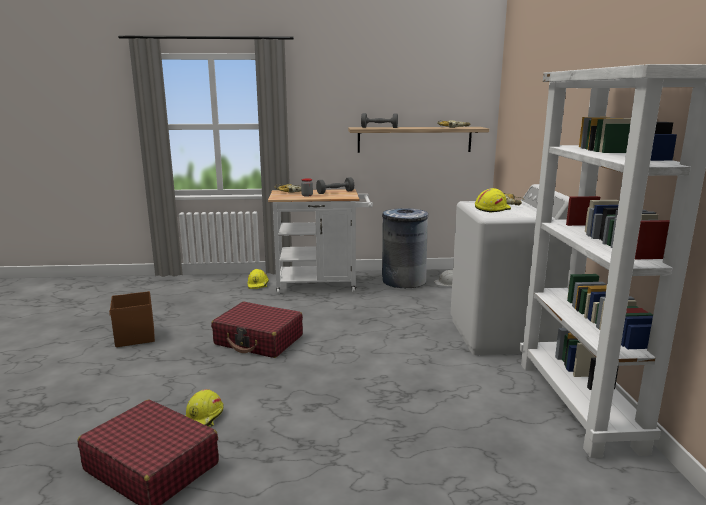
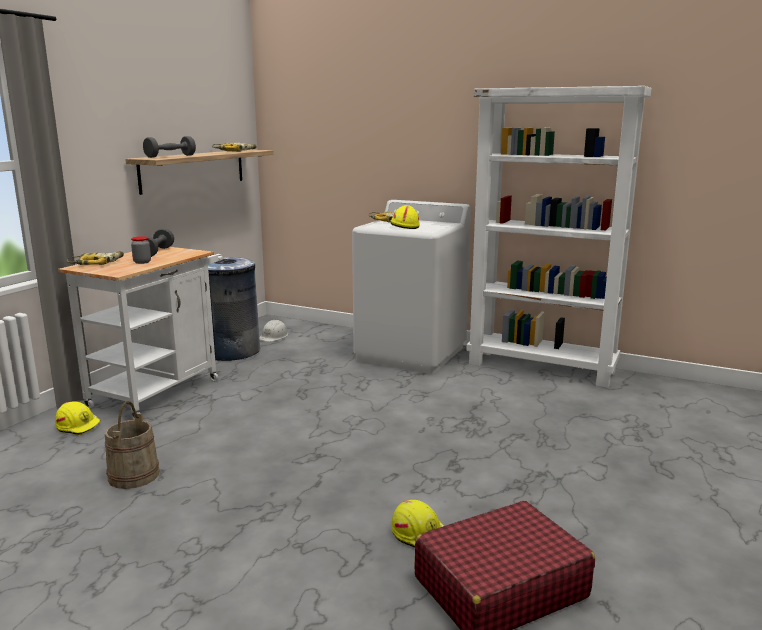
camera: 60 degrees left, 0 degrees up
brown storage box [109,291,155,347] -> none
red suitcase [211,302,303,358] -> none
none -> beige bucket [105,401,160,489]

